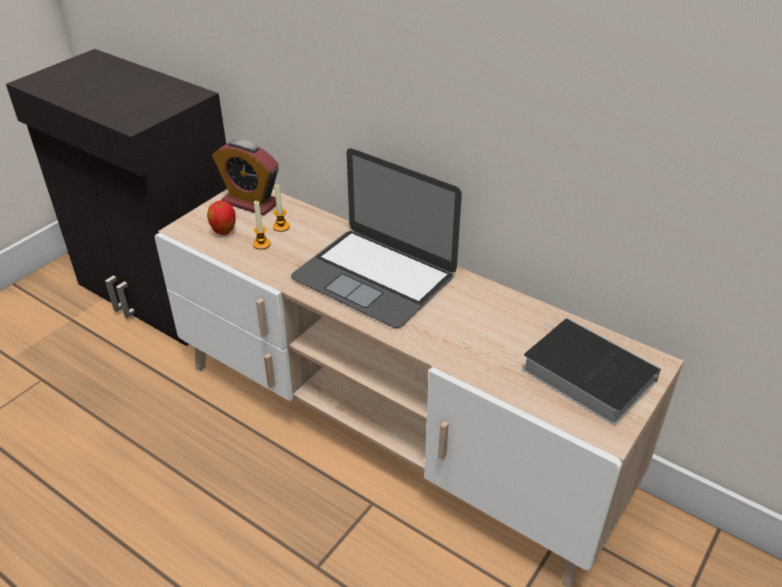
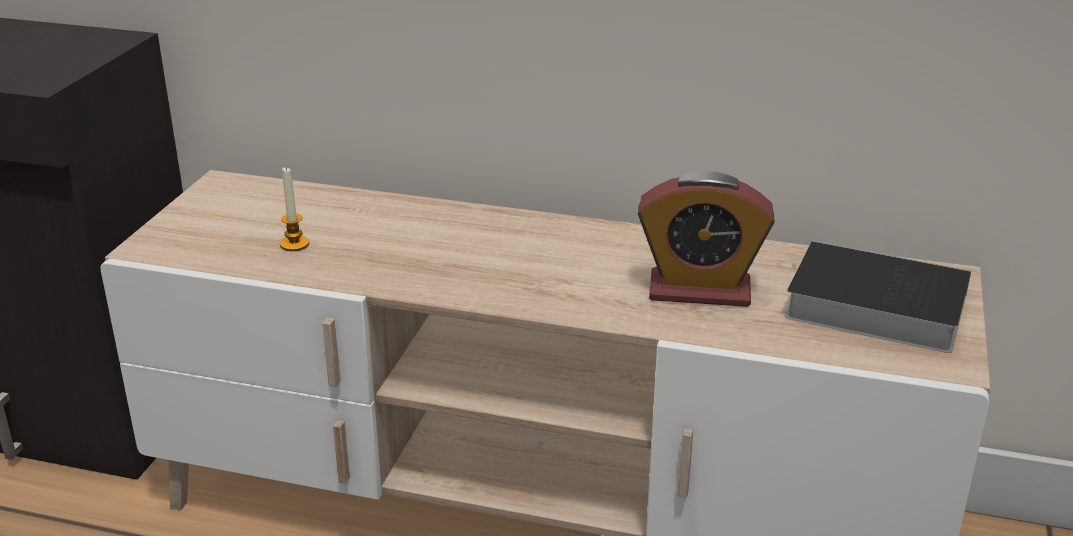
camera: 20 degrees left, 10 degrees down
apple [207,200,236,235] -> none
alarm clock [212,140,279,216] -> alarm clock moved to [638,171,775,307]
candle [273,184,290,232] -> none
laptop [291,148,462,328] -> none

